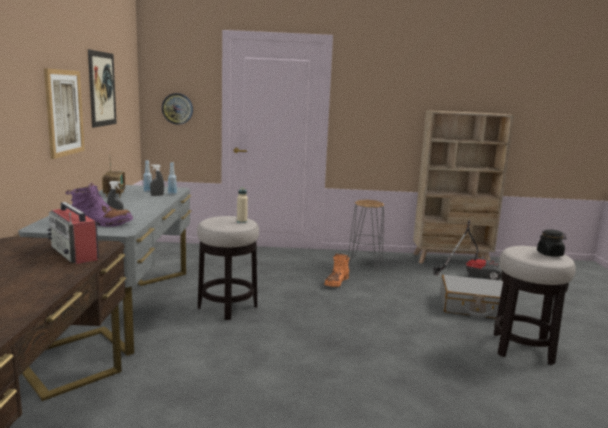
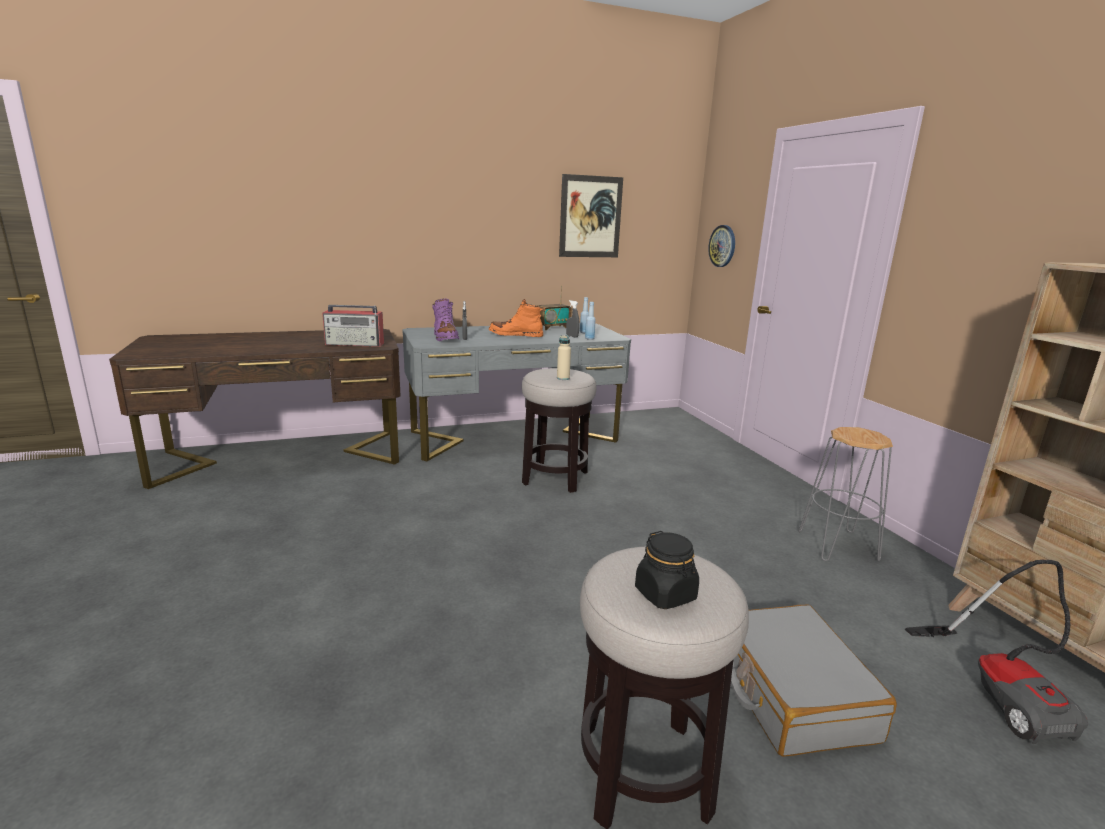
camera: 70 degrees right, 5 degrees up
picture [44,68,85,159] -> none
radio [48,202,99,264] -> radio turned 120 degrees counterclockwise [322,305,384,347]
orange boot [324,254,349,287] -> orange boot moved to [489,299,546,337]

